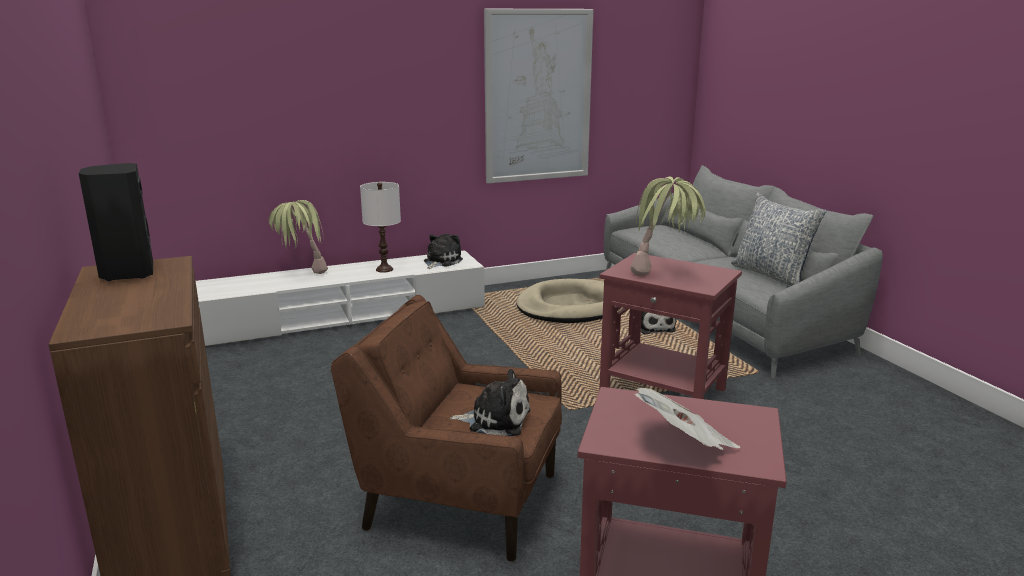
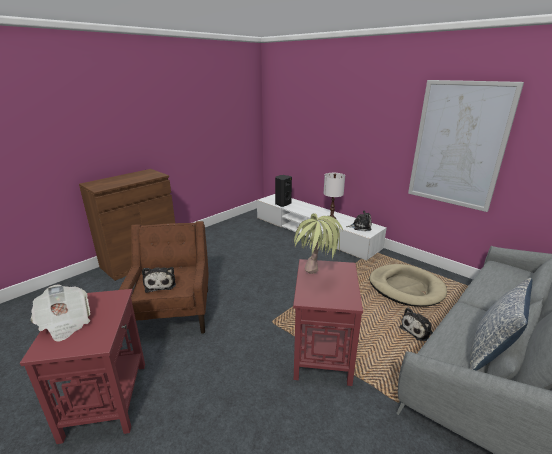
camera: 65 degrees right, 5 degrees up
black speaker [79,163,153,281] -> black speaker moved to [275,175,292,207]
potted plant [269,200,328,274] -> none

